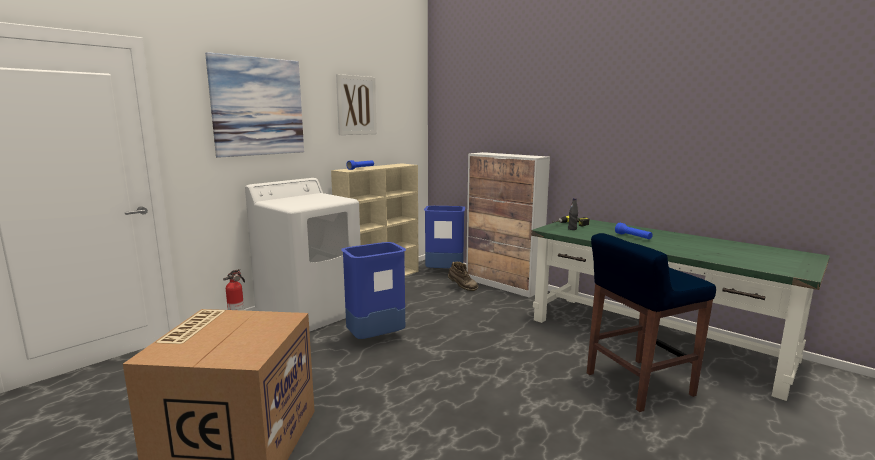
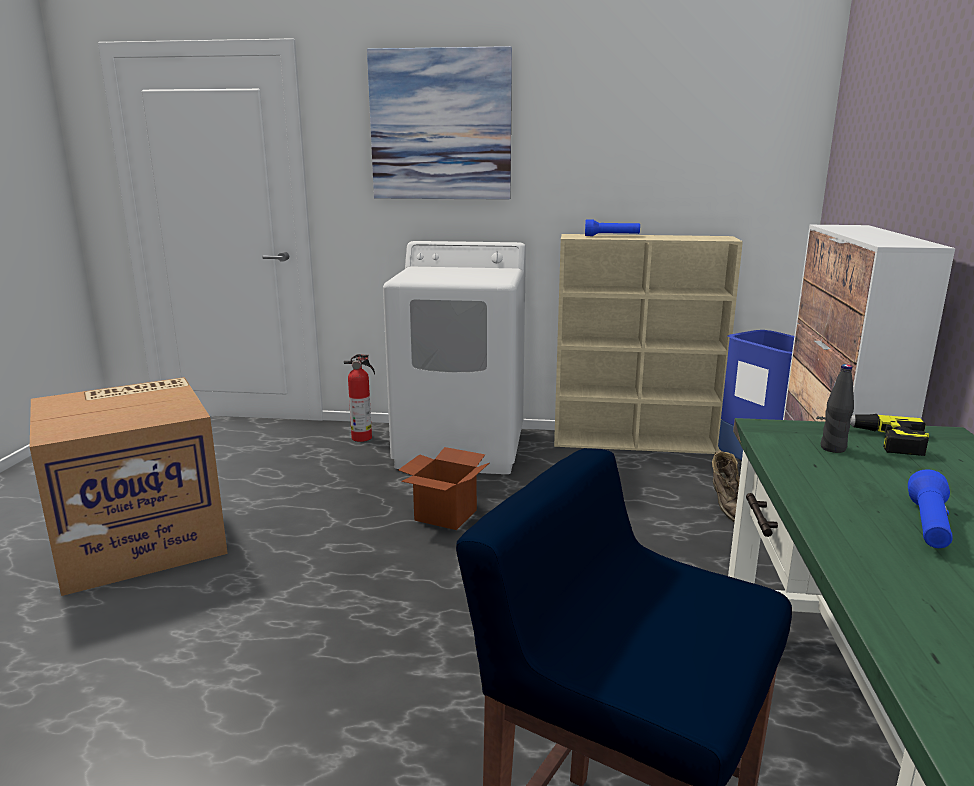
camera: 55 degrees right, 5 degrees up
picture [336,74,377,135] -> none
blue trash can [341,242,406,339] -> cardboard box [399,447,490,530]

